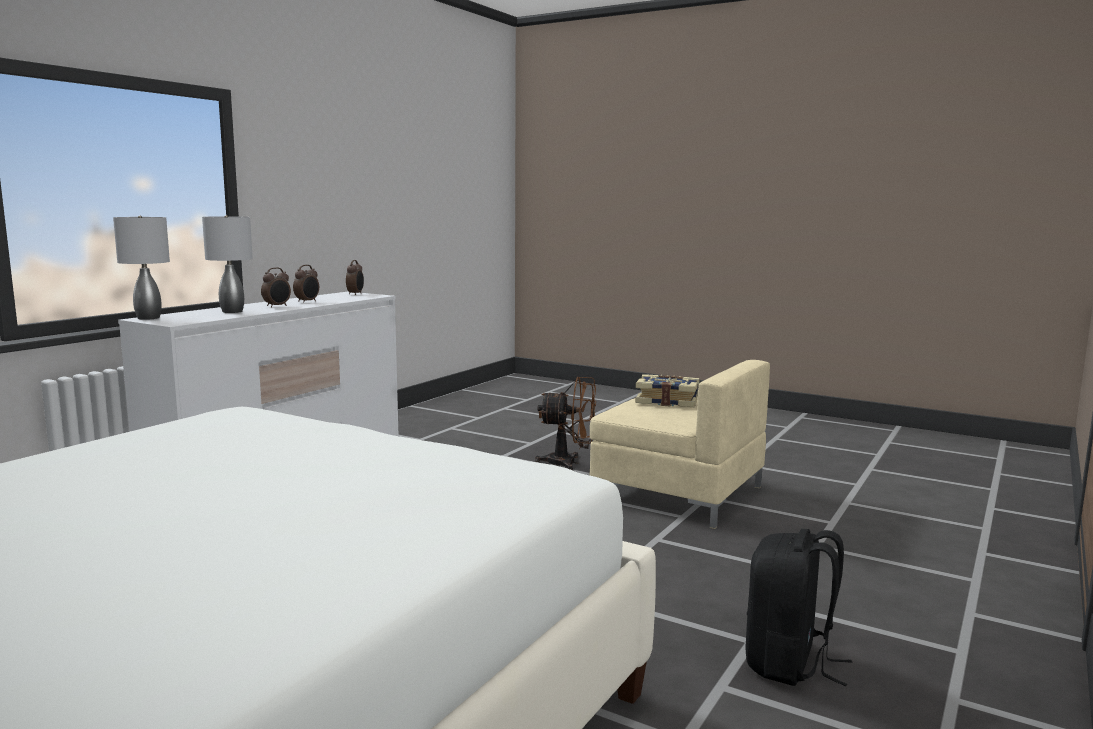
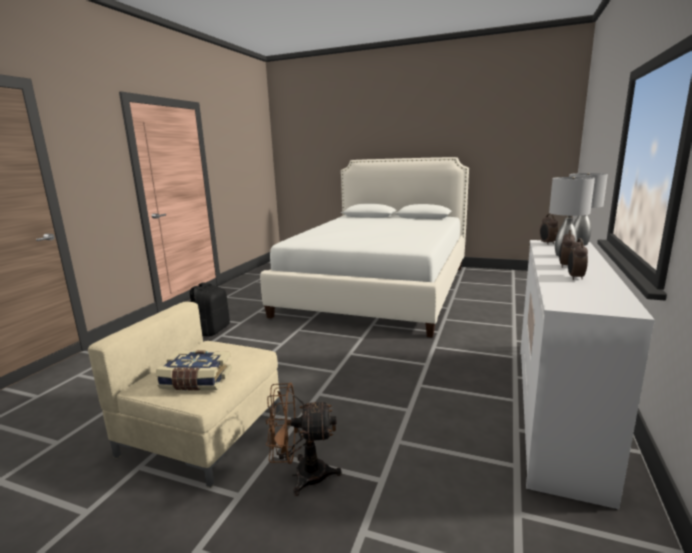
camera: 170 degrees right, 5 degrees up
alarm clock [346,260,364,295] -> alarm clock moved to [540,214,558,245]

